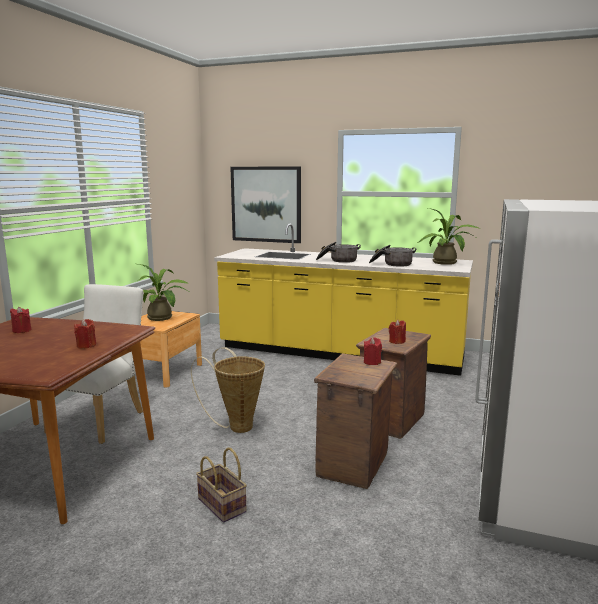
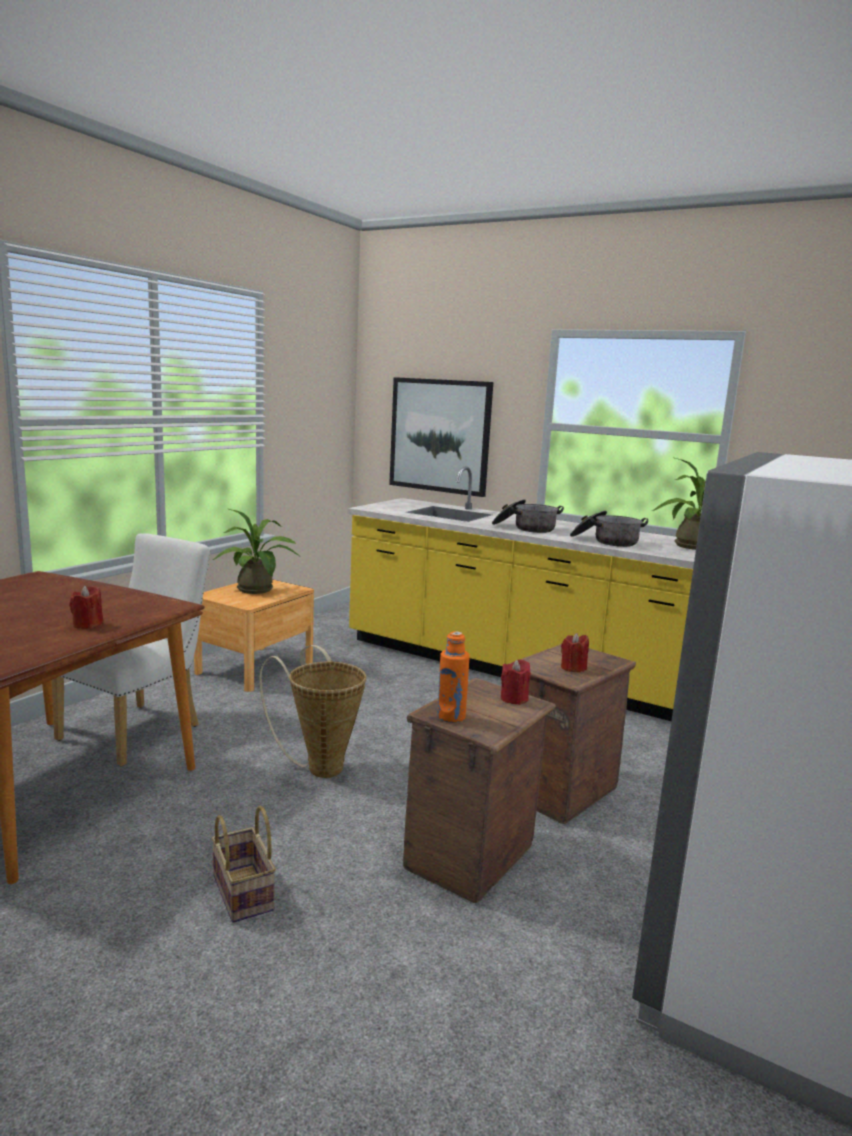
camera: 10 degrees right, 0 degrees up
red candle [10,307,31,333] -> none
none -> orange bottle [437,631,470,723]

